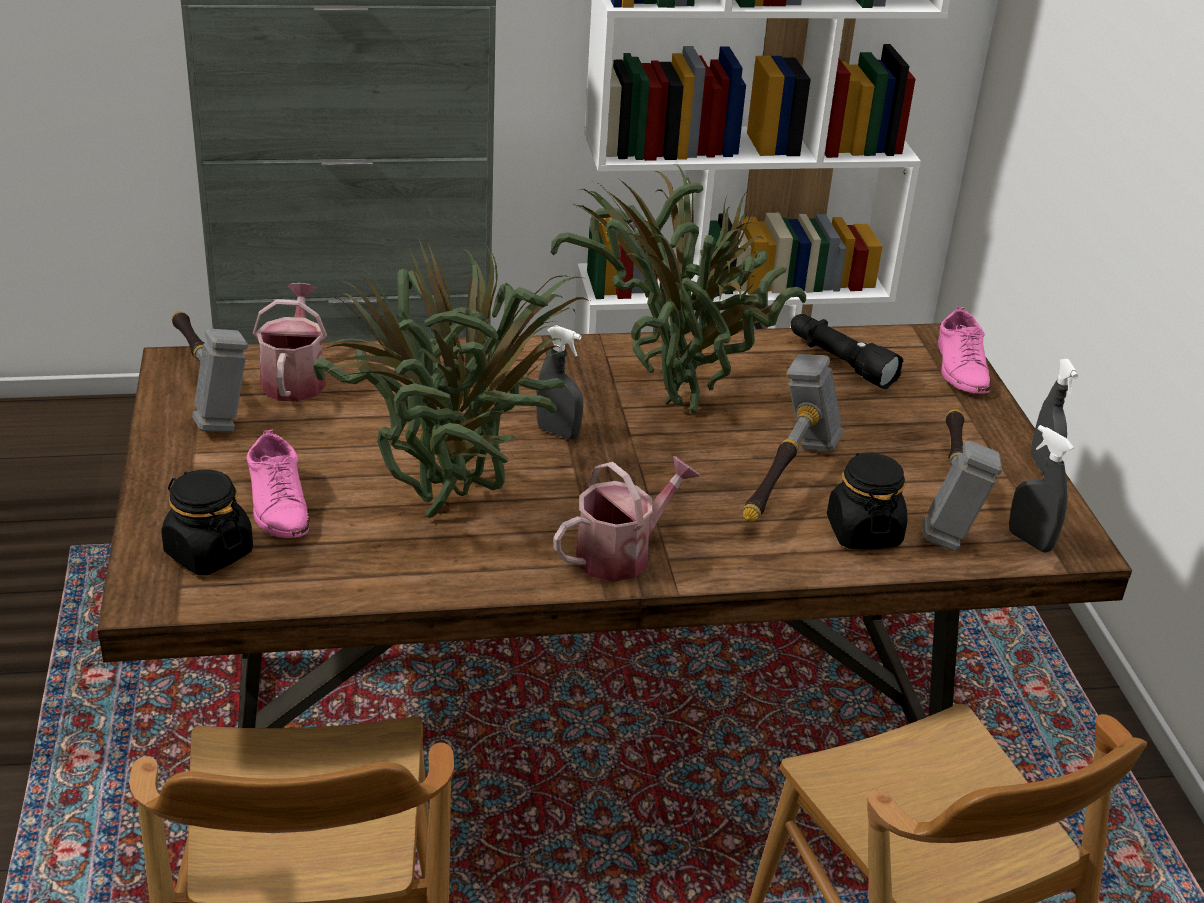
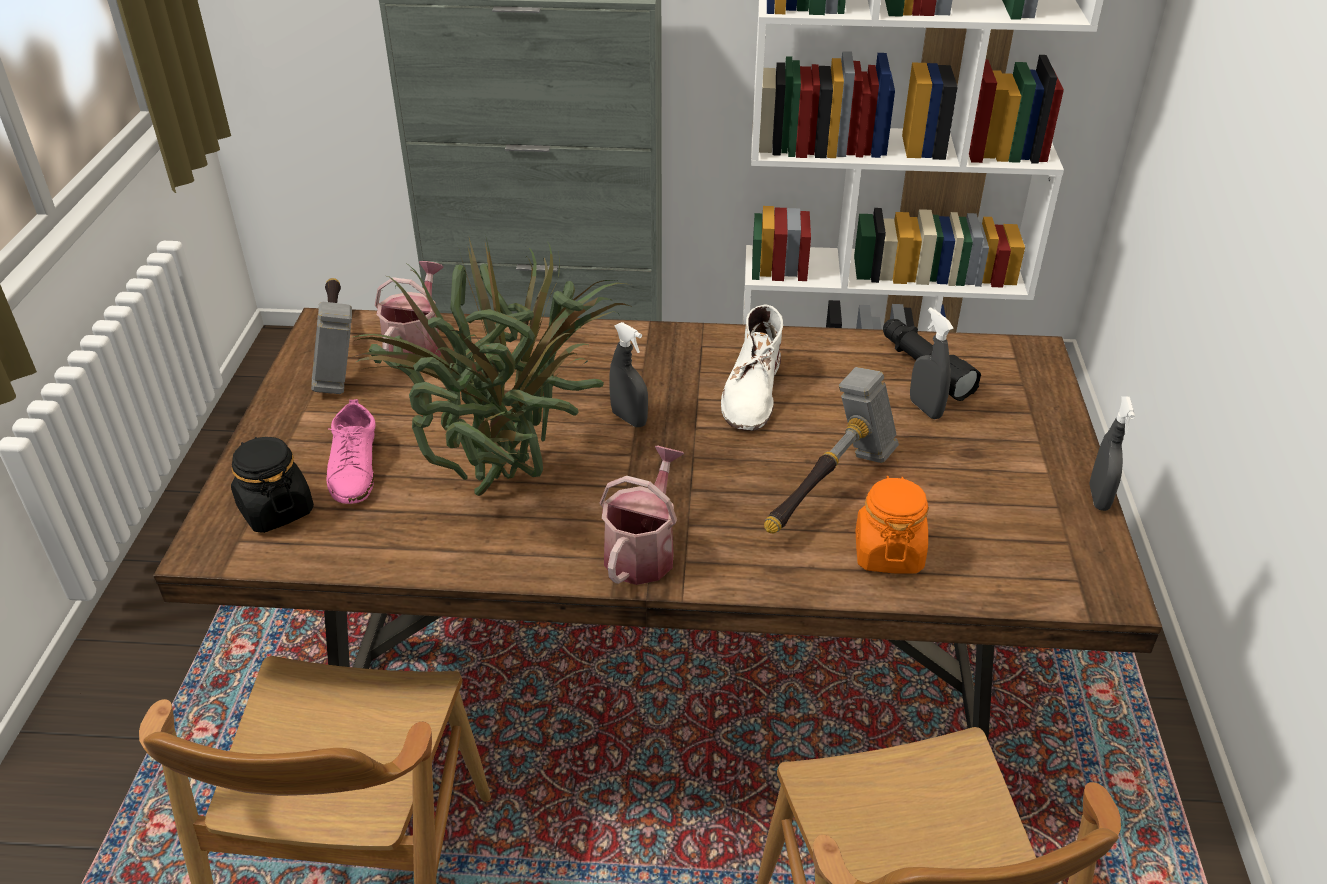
camera: 15 degrees right, 5 degrees up
potted plant [551,164,806,413] -> white boot [721,304,783,431]
watering can [553,456,700,582] -> watering can turned 45 degrees counterclockwise [600,446,685,585]
black jar [827,452,907,549] -> orange jar [855,476,929,574]
hammer [923,409,1002,551] -> none
pink shoe [938,307,991,394] -> none
grey spray bottle [1009,425,1074,553] -> grey spray bottle moved to [910,307,954,419]

